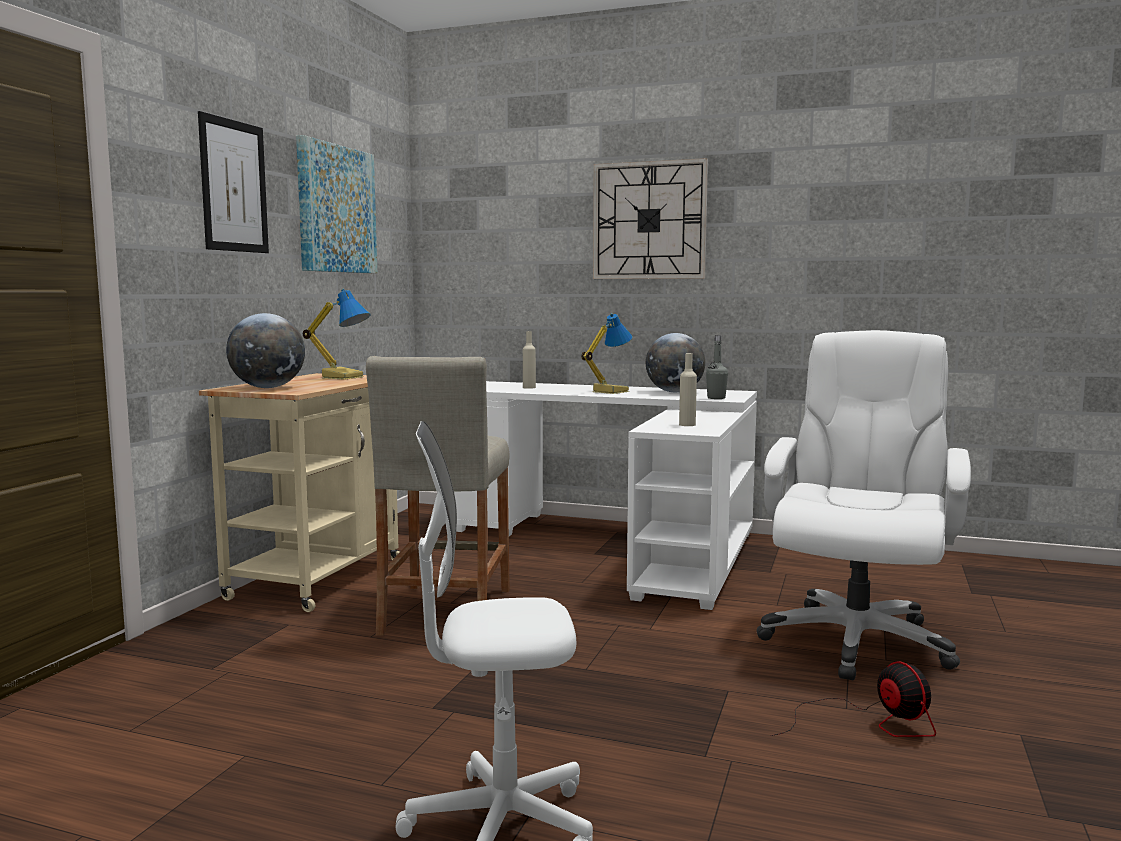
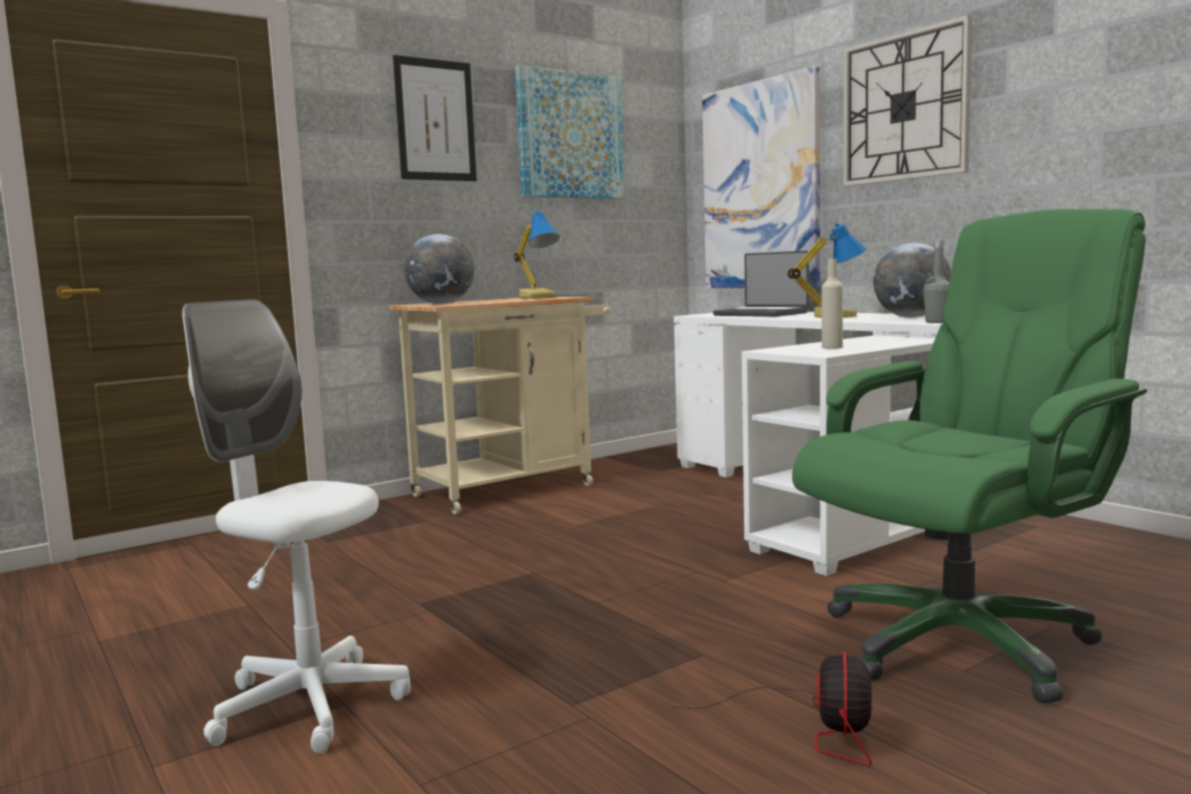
camera: 35 degrees right, 0 degrees up
beige stool [366,356,510,636] -> none
beige bottle [523,331,536,389] -> laptop [713,251,809,317]
white office chair [757,330,971,680] -> green office chair [792,209,1147,703]
none -> picture [702,66,820,288]

